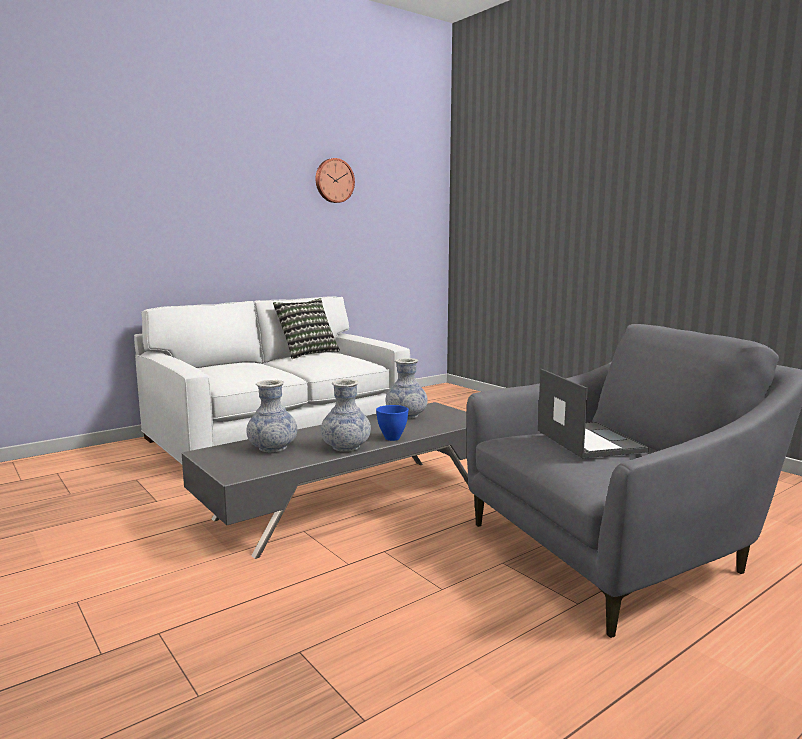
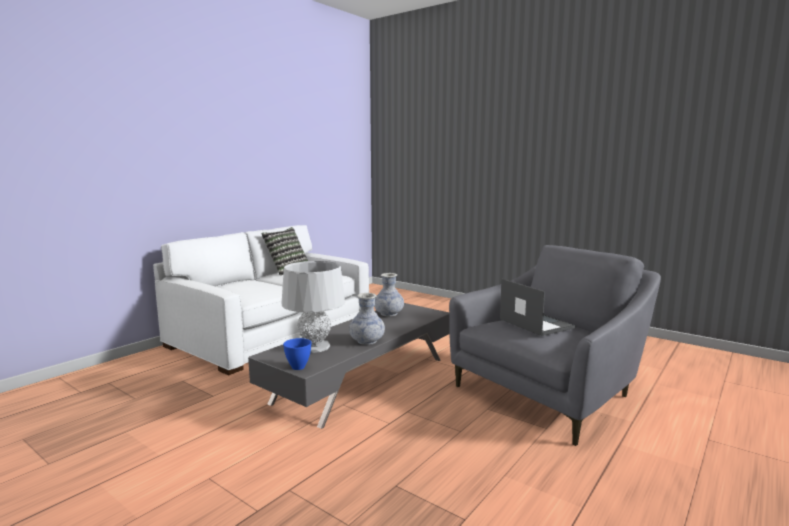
camera: 15 degrees left, 0 degrees up
vase [246,380,297,452] -> grey table lamp [282,261,345,353]
wall clock [316,158,355,203] -> none
blue bowl [376,405,409,441] -> blue bowl moved to [283,338,312,370]

